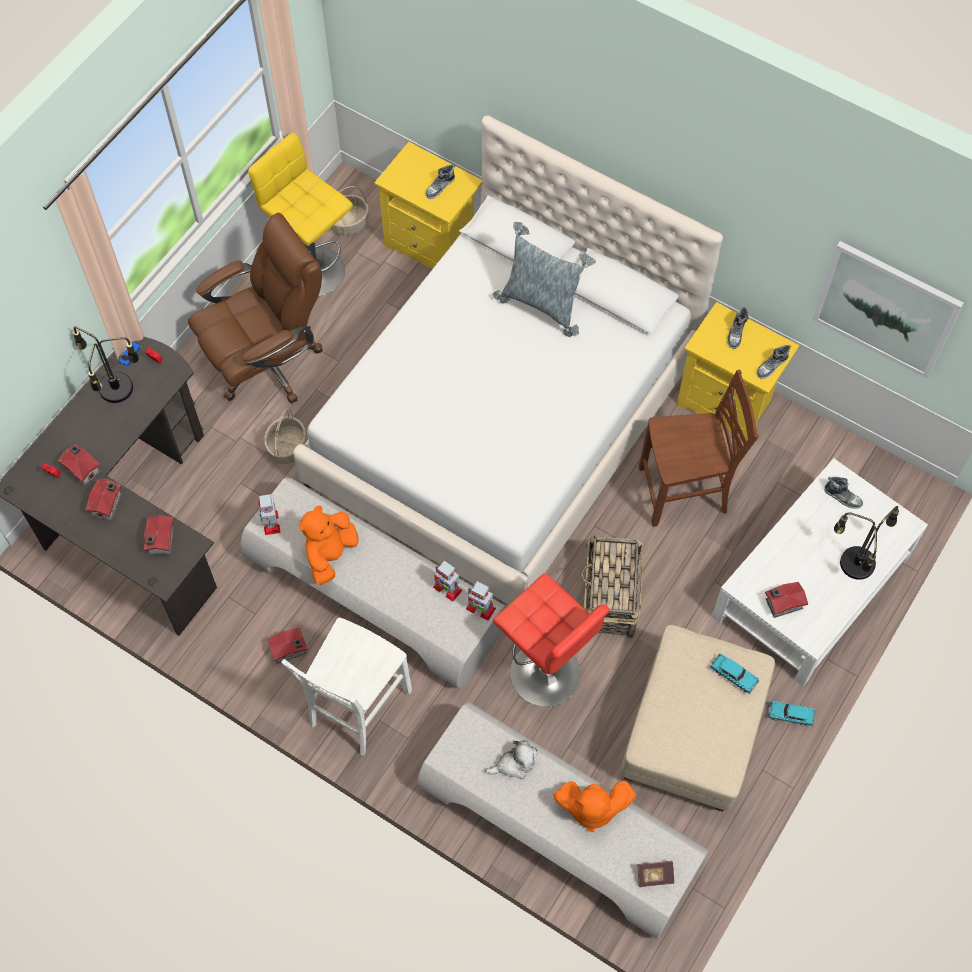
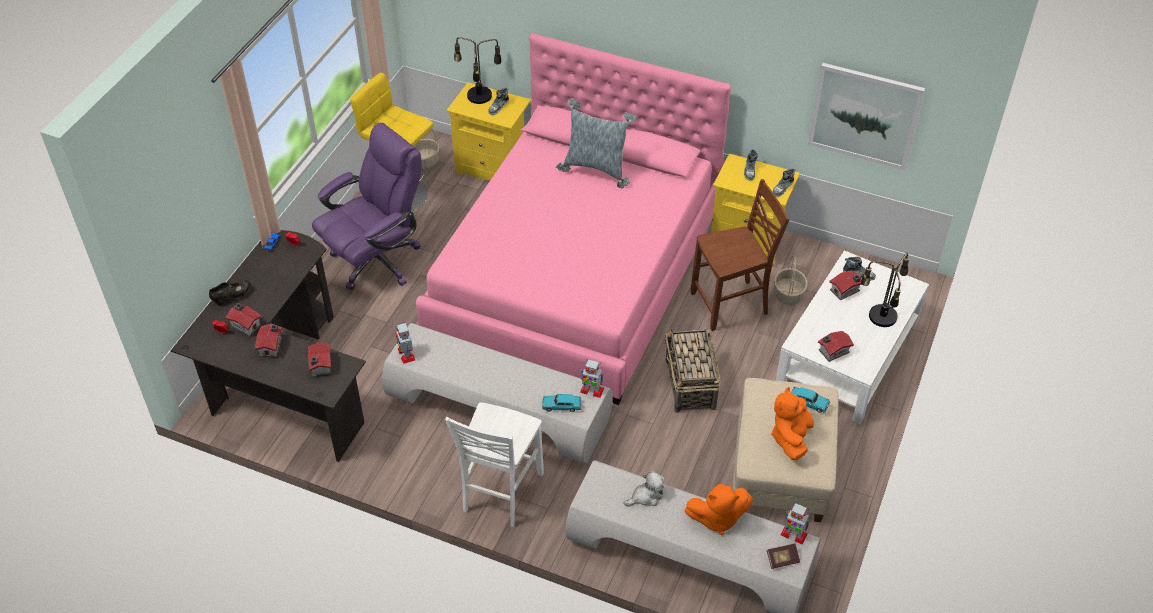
camera: 10 degrees left, 15 degrees down
table lamp [73,326,139,403] -> table lamp moved to [454,37,501,104]
brown office chair [188,213,323,404] -> purple office chair [312,123,422,291]
basket [264,408,306,464] -> basket moved to [774,255,808,305]
toy house [267,628,308,664] -> toy house moved to [829,270,862,300]
white bed [294,115,723,605] -> pink bed [416,33,731,405]
orange plush toy [299,505,358,585] -> orange plush toy moved to [771,387,814,460]
toy robot [433,560,463,602] -> toy robot moved to [781,503,810,545]
red stool [493,573,609,707] -> none
turquoise toy car [768,701,815,726] -> turquoise toy car moved to [542,394,581,412]
none -> black shoe [209,280,251,306]

